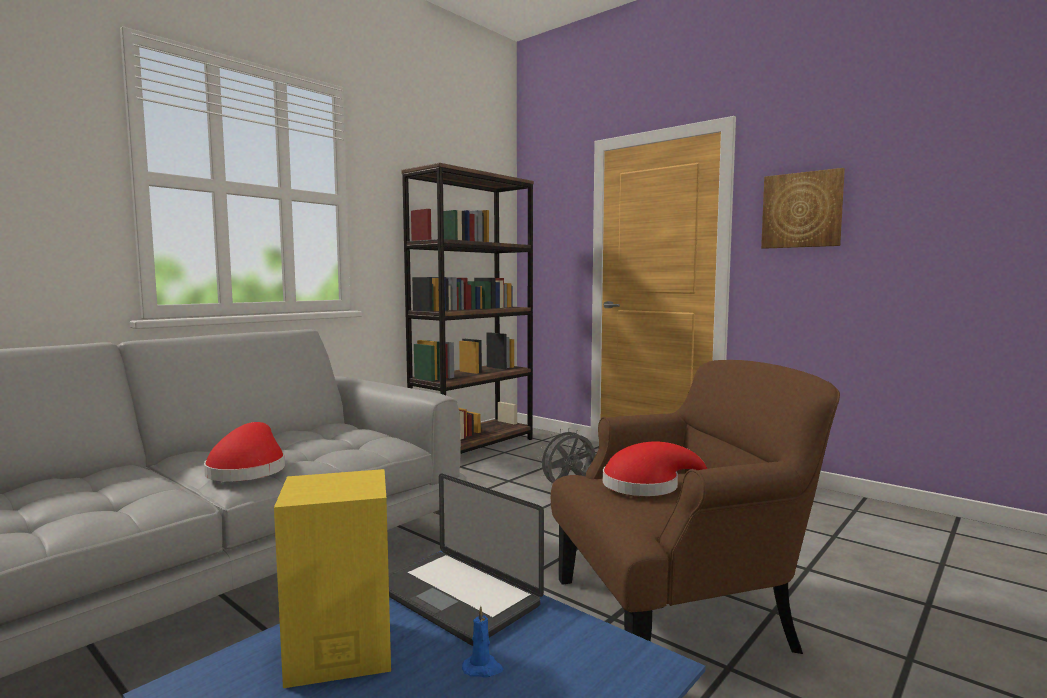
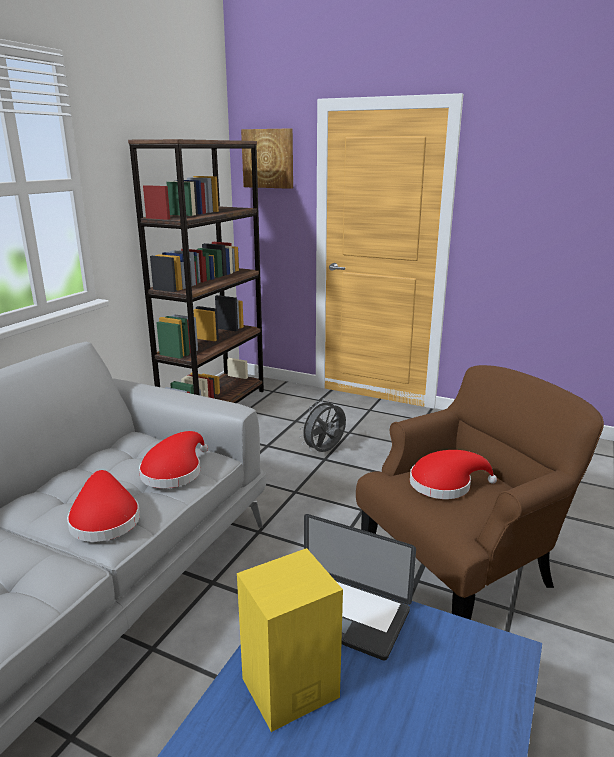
camera: 15 degrees left, 15 degrees up
blue candle [462,606,503,678] -> none
picture [761,168,845,249] -> picture moved to [241,128,293,189]
none -> red hat [139,431,208,488]

